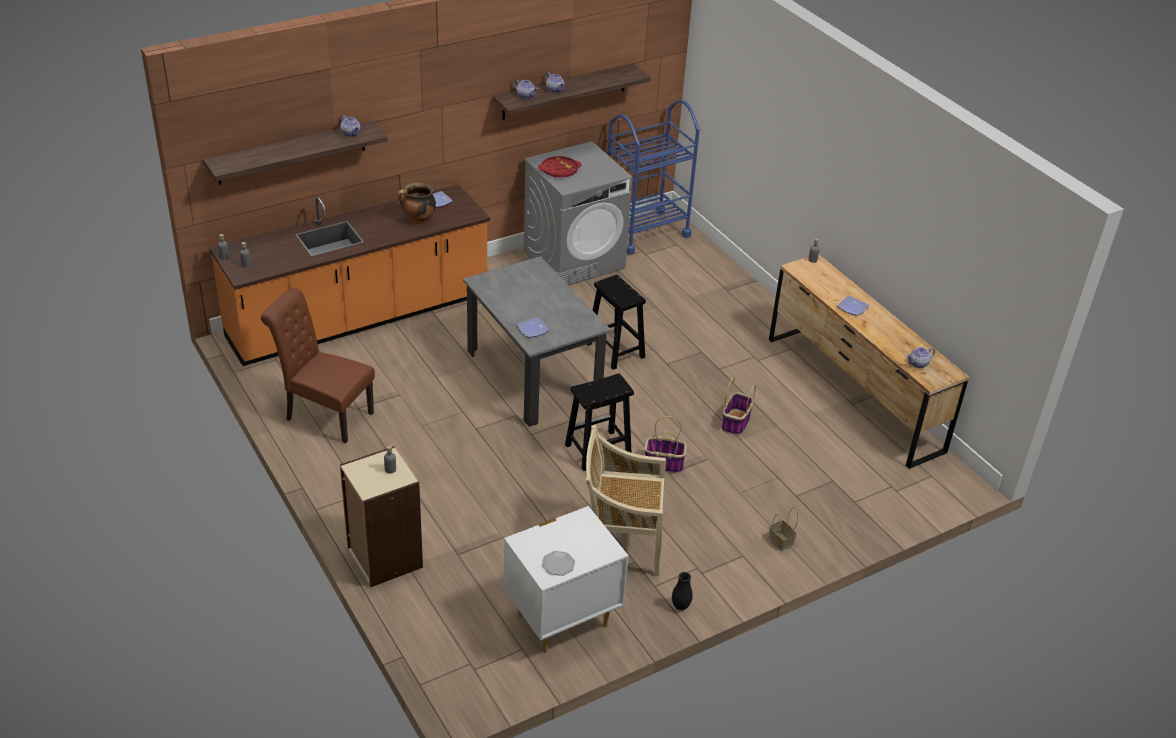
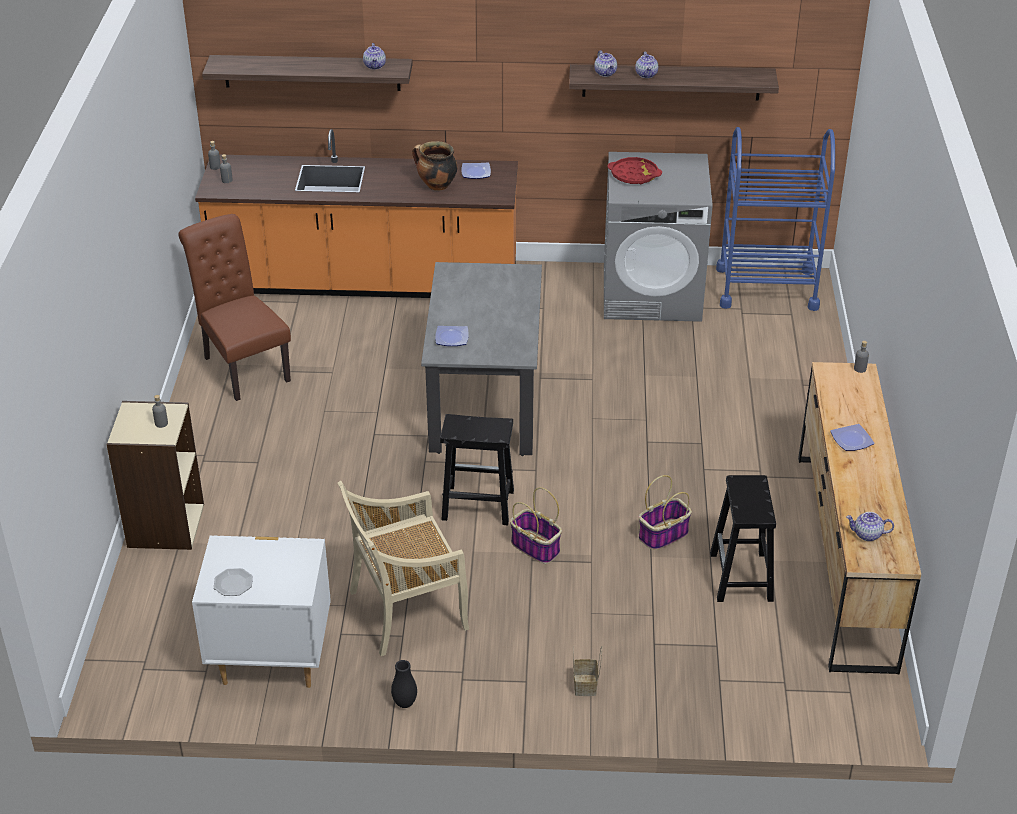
camera: 35 degrees right, 0 degrees up
beige chair [586,425,666,576] -> beige chair turned 60 degrees counterclockwise [337,481,469,656]
black stool [587,275,646,370] -> black stool moved to [710,475,776,602]

